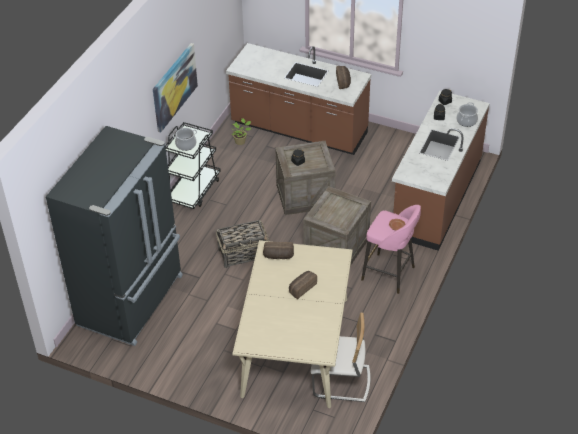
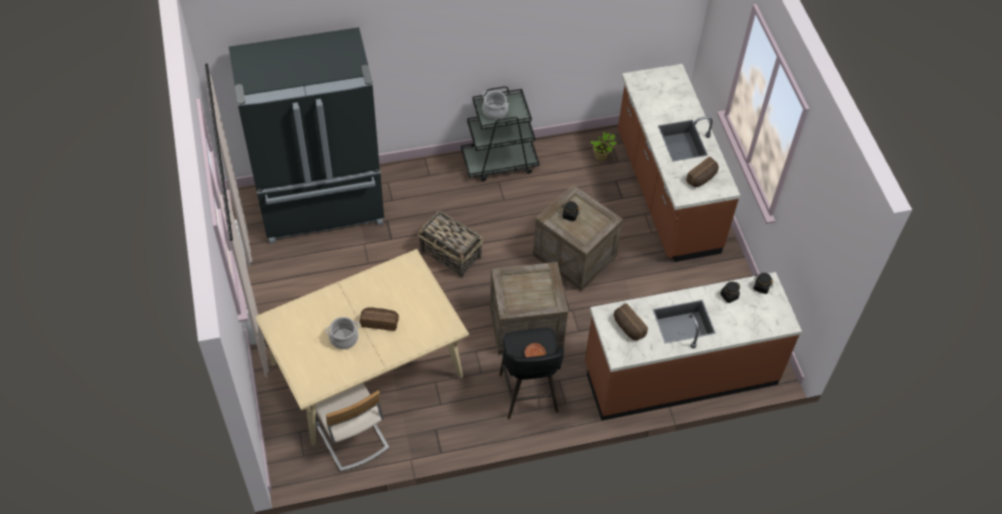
camera: 50 degrees right, 10 degrees up
picture [153,43,198,133] -> none
bread [263,242,294,259] -> bread moved to [614,303,648,340]
pink stool [361,205,421,294] -> black stool [499,328,564,419]
cooking pot [457,102,478,127] -> cooking pot moved to [325,317,360,349]

